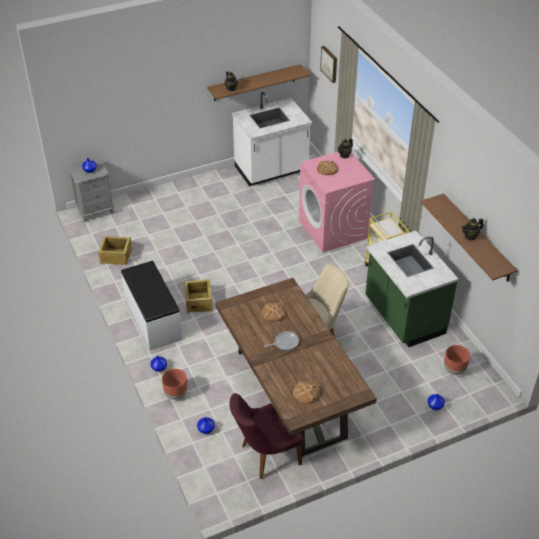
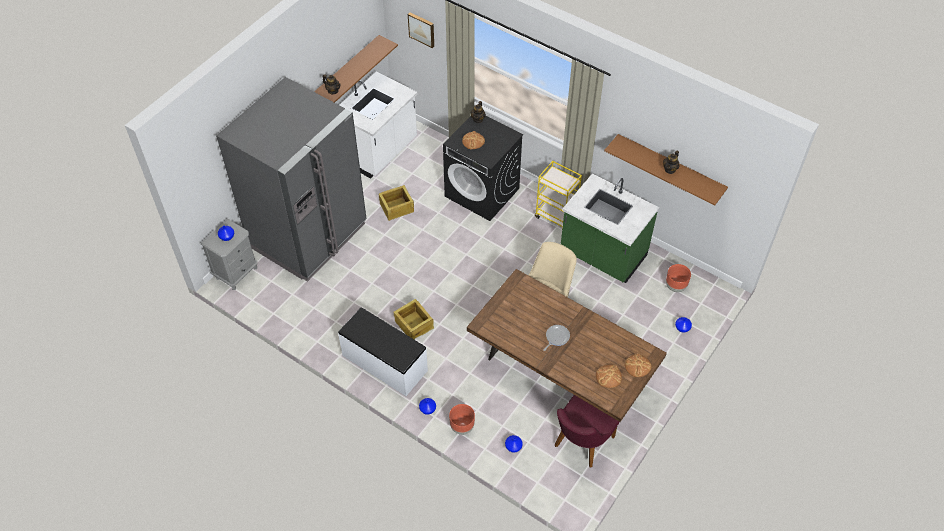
camera: 30 degrees left, 10 degrees up
crate [98,236,133,265] -> crate moved to [379,185,414,221]
bread [261,303,286,322] -> bread moved to [625,354,652,377]
pink washing machine [299,152,375,253] -> black washing machine [443,116,523,221]
none -> grey fridge [216,77,367,282]

